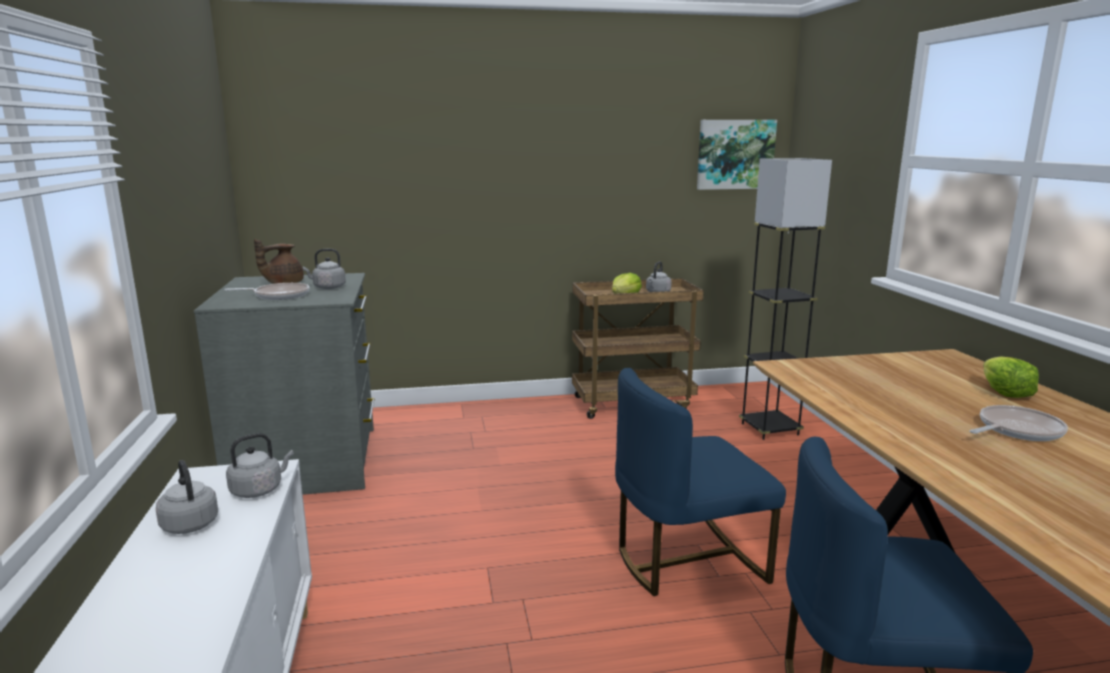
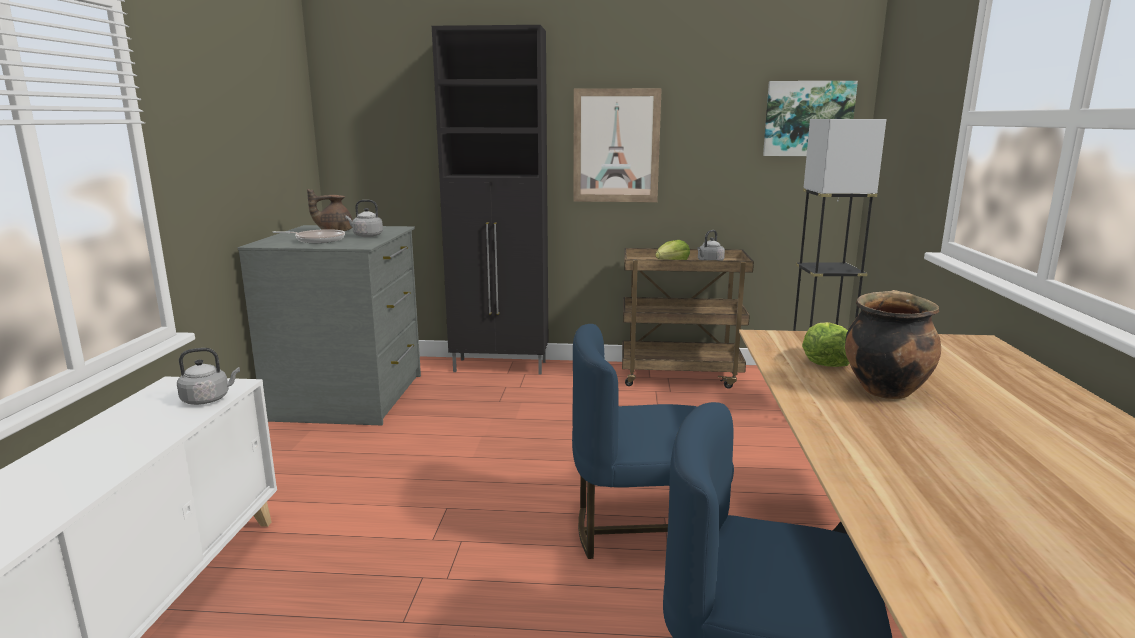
camera: 15 degrees right, 0 degrees up
grey kettle [156,460,218,534] -> none
frying pan [969,405,1068,441] -> none
lettuce [983,357,1039,398] -> lettuce moved to [802,322,849,367]
none -> black cabinet [432,25,548,375]
none -> picture [573,88,662,202]
none -> cooking pot [845,290,941,399]

